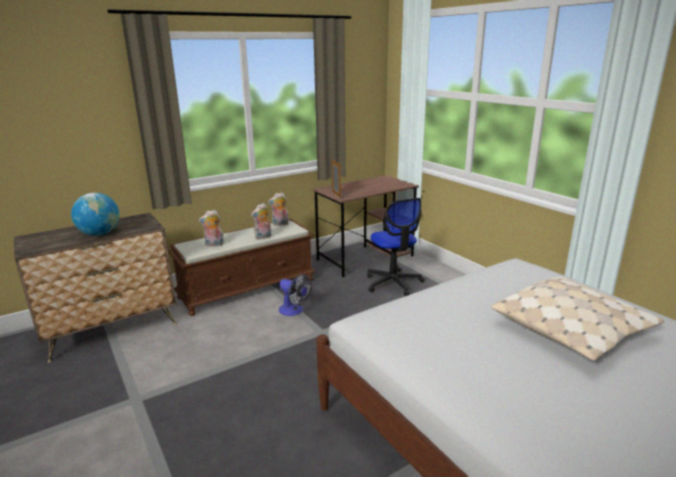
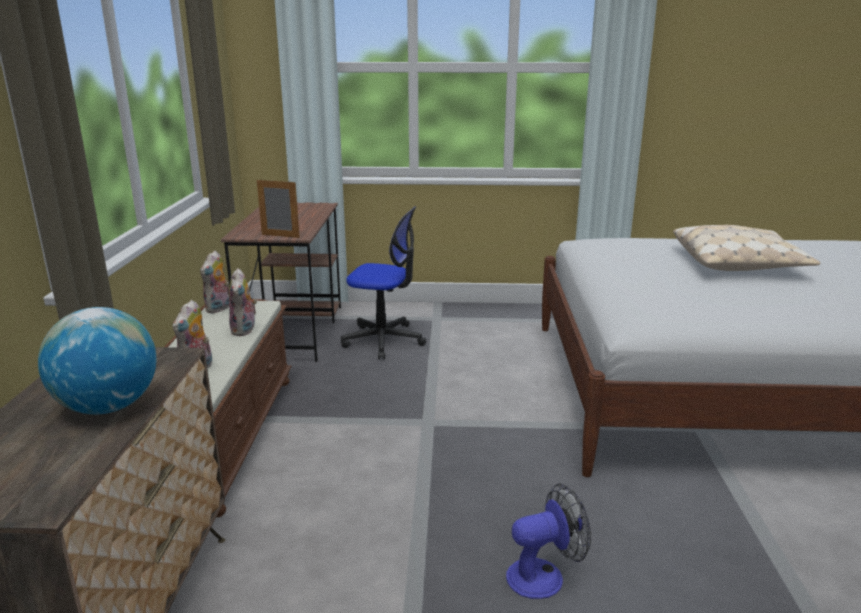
camera: 55 degrees left, 0 degrees up
fan [279,274,312,316] -> fan moved to [506,483,591,599]

